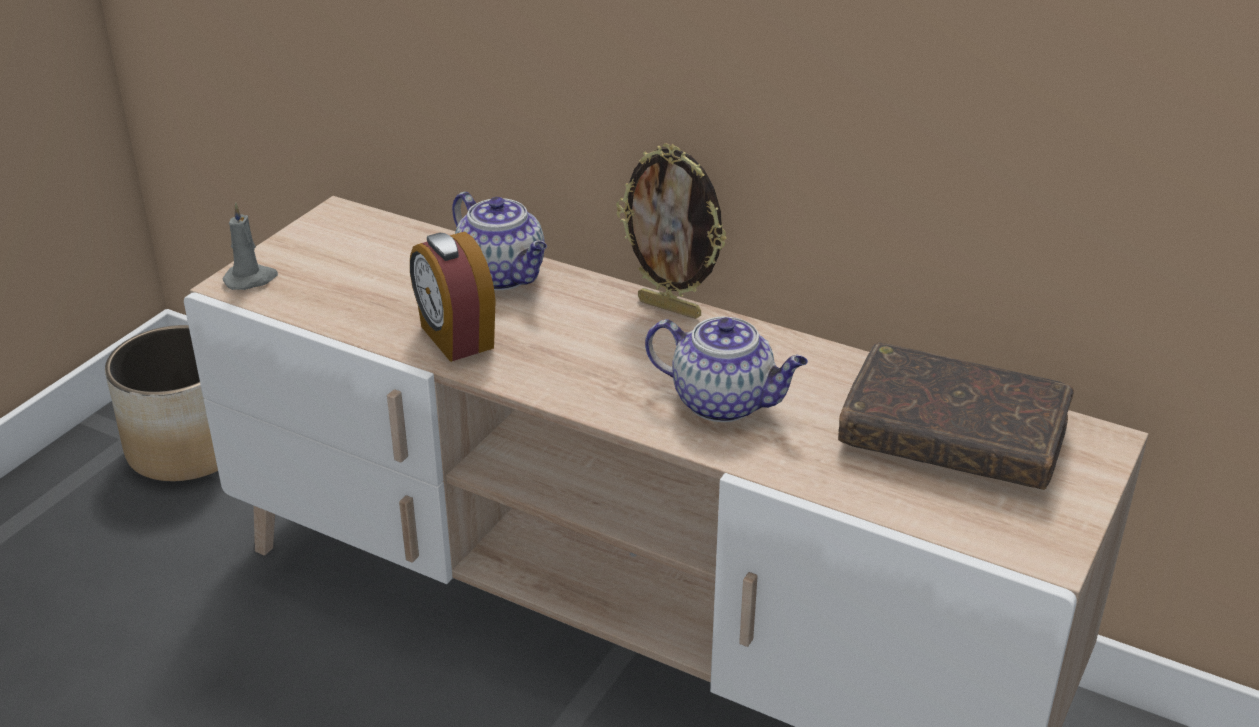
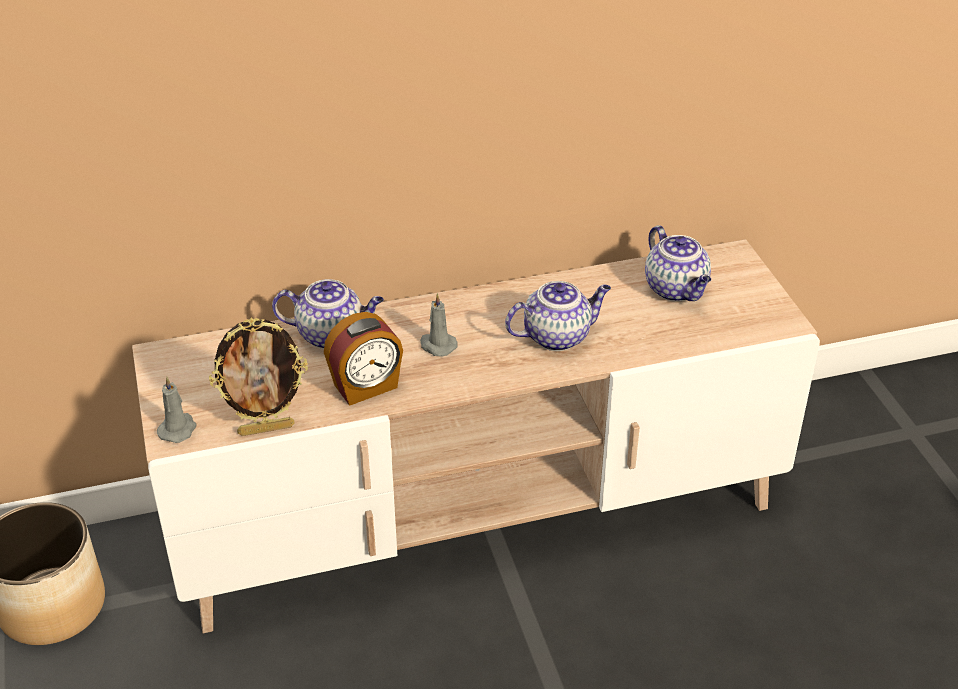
camera: 45 degrees left, 5 degrees up
alarm clock [410,231,496,362] -> alarm clock turned 45 degrees counterclockwise [324,312,403,406]
picture frame [616,143,727,319] -> picture frame moved to [209,318,308,436]
brown book [838,342,1074,490] -> teapot [645,225,711,302]
none -> grey candle [420,293,458,356]

